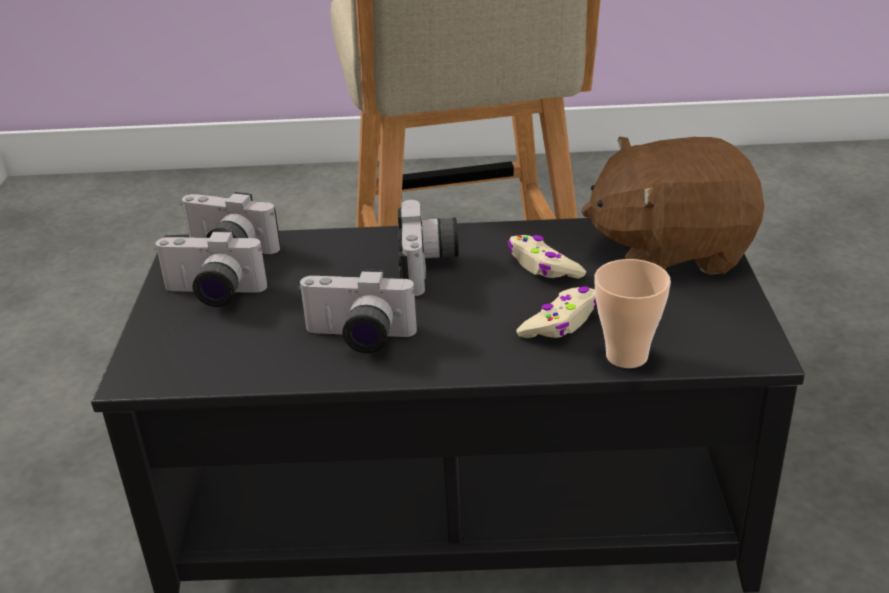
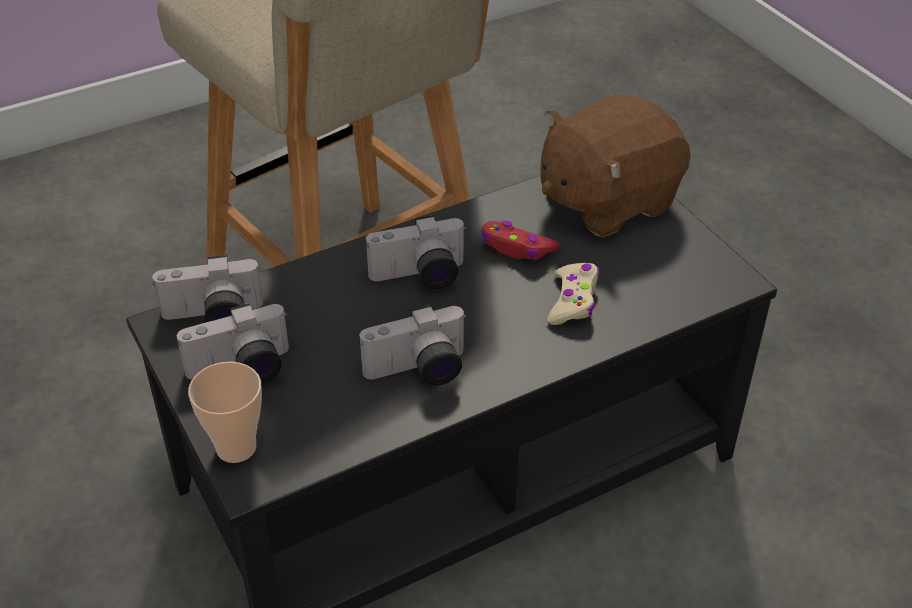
camera: 30 degrees left, 10 degrees up
camera [398,200,459,296] -> camera turned 105 degrees clockwise [366,215,466,289]
beige game controller [508,235,586,279] -> red game controller [481,221,560,260]
cup [594,259,671,368] -> cup moved to [188,362,262,463]

